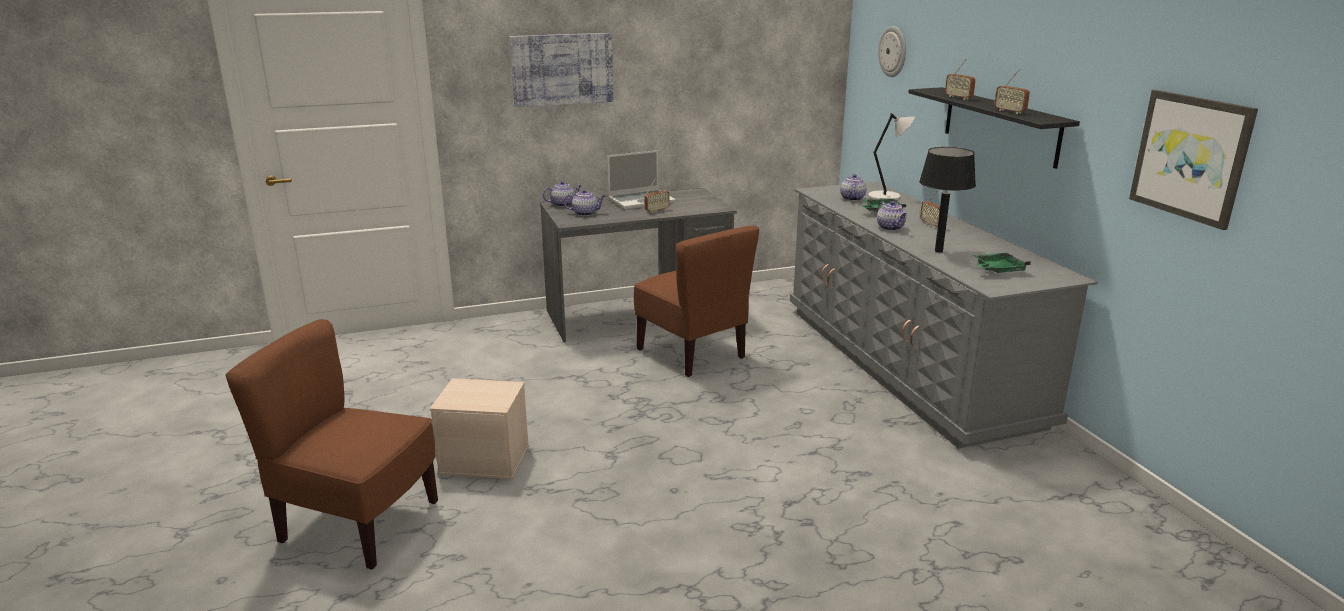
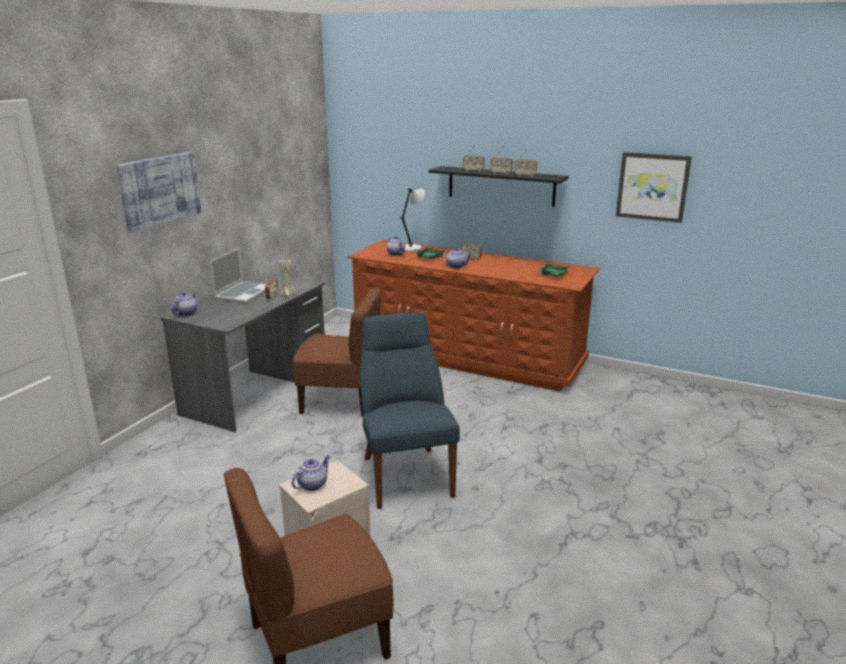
camera: 45 degrees left, 0 degrees up
teapot [563,189,606,216] -> teapot moved to [292,456,330,491]
grey dresser [790,181,1098,449] -> brown dresser [347,240,600,392]
wall clock [878,26,906,77] -> none
black table lamp [919,147,976,253] -> none
none -> beige candle [279,260,295,297]
none -> blue chair [360,312,460,509]
none -> radio [490,146,513,175]

